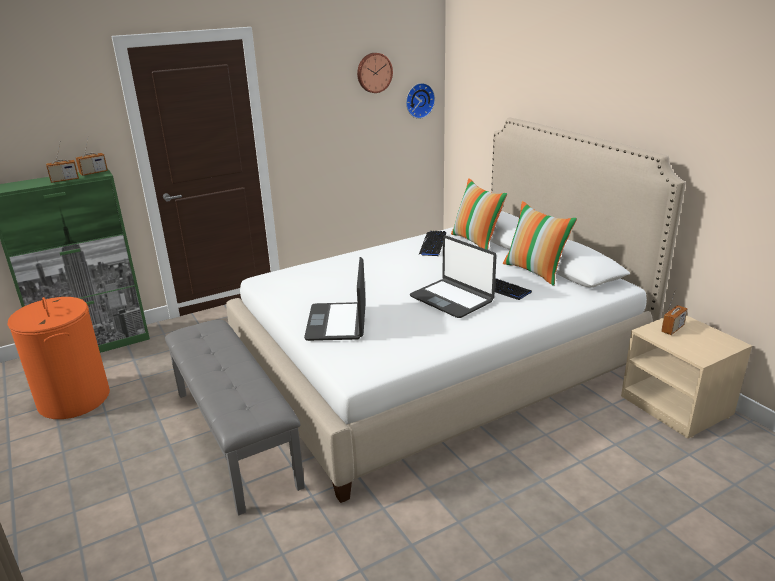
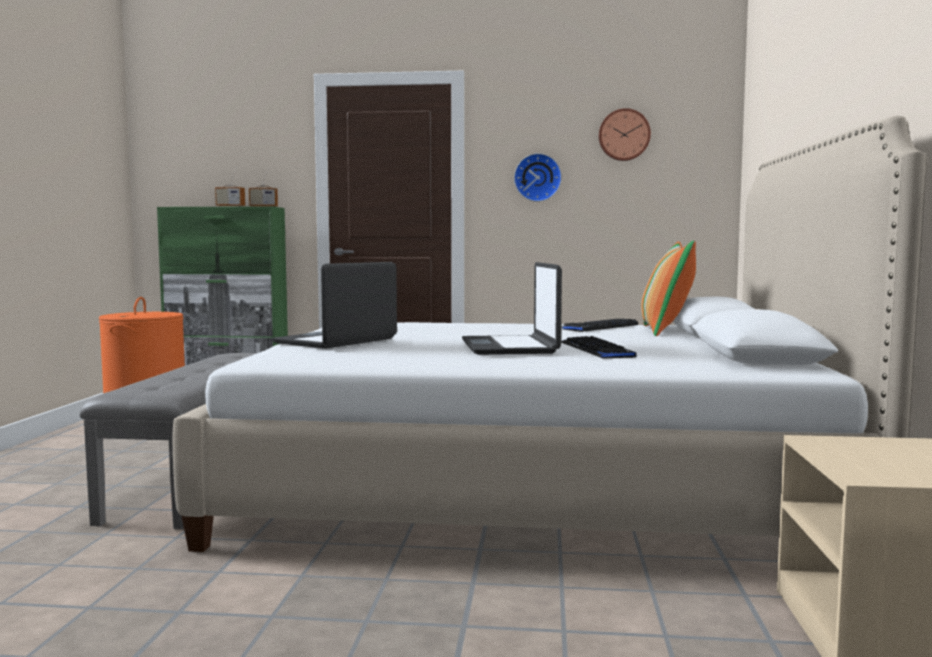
camera: 35 degrees right, 20 degrees down
wall clock [406,83,435,119] -> wall clock moved to [514,153,562,202]
pillow [503,201,577,286] -> none
radio [661,289,688,335] -> none

